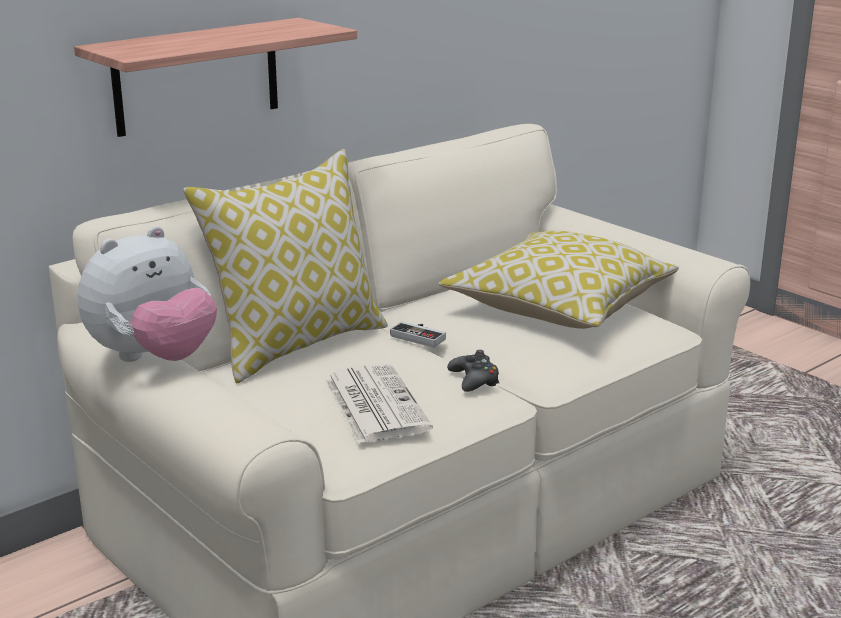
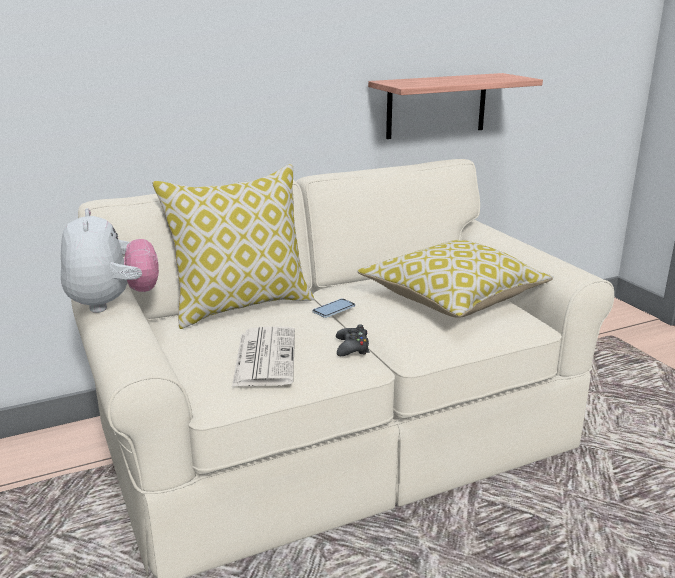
camera: 15 degrees right, 0 degrees up
shelf [74,18,357,137] -> shelf moved to [368,73,543,139]
plush toy [77,226,217,362] -> plush toy turned 75 degrees counterclockwise [61,208,159,313]
game controller [390,321,446,348] -> phone [312,299,355,318]

